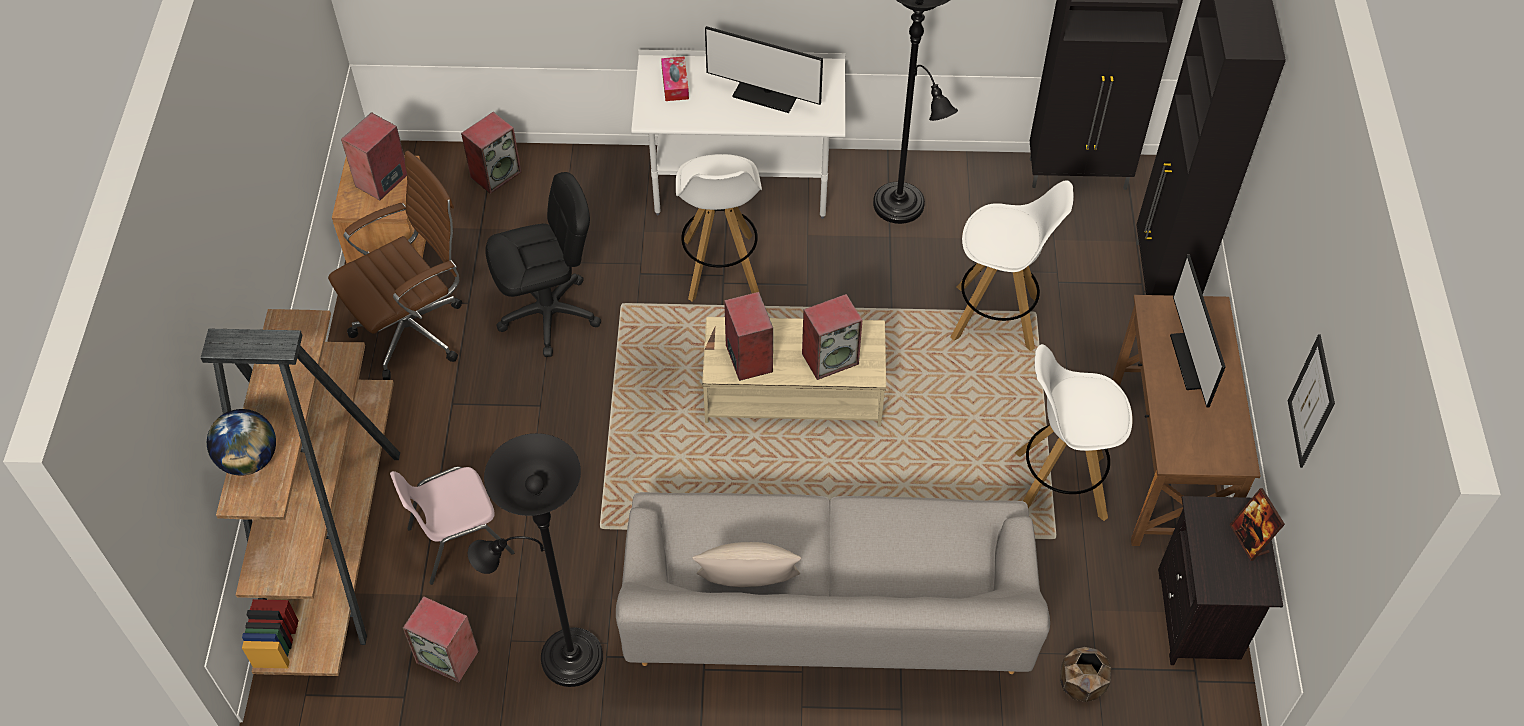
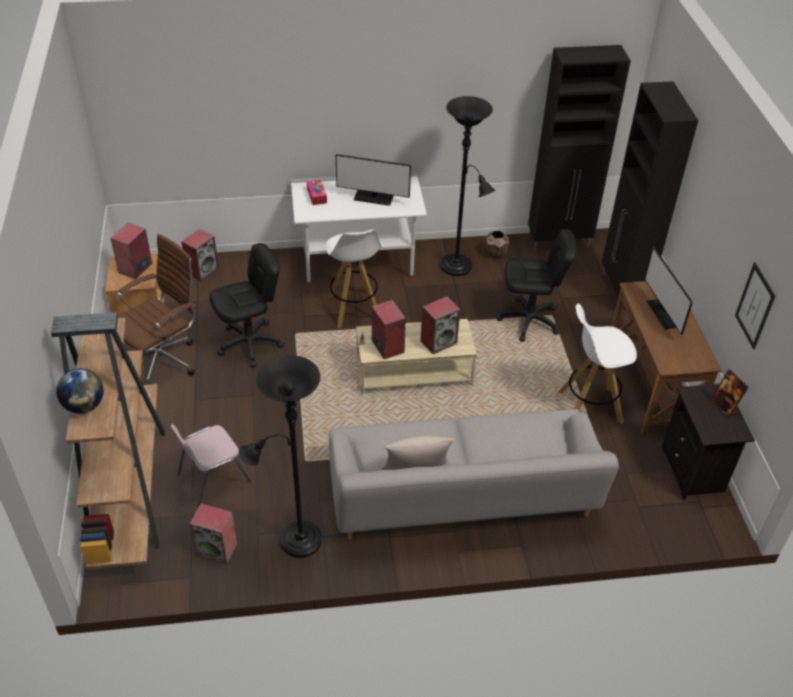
camera: 10 degrees left, 10 degrees down
white stool [950,180,1074,351] -> black office chair [496,229,577,342]
brown planter [1060,647,1111,702] -> brown planter moved to [485,231,509,258]

